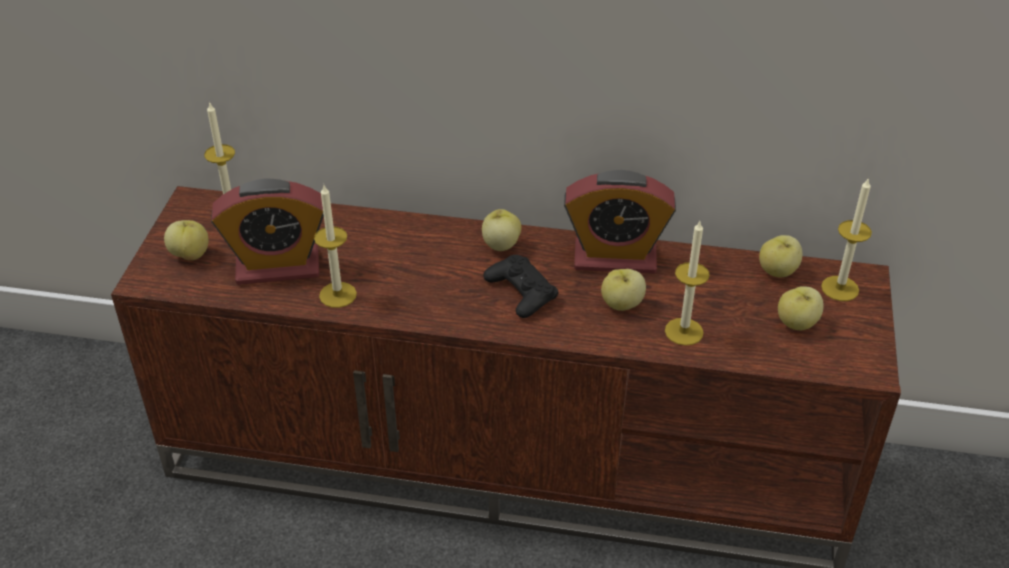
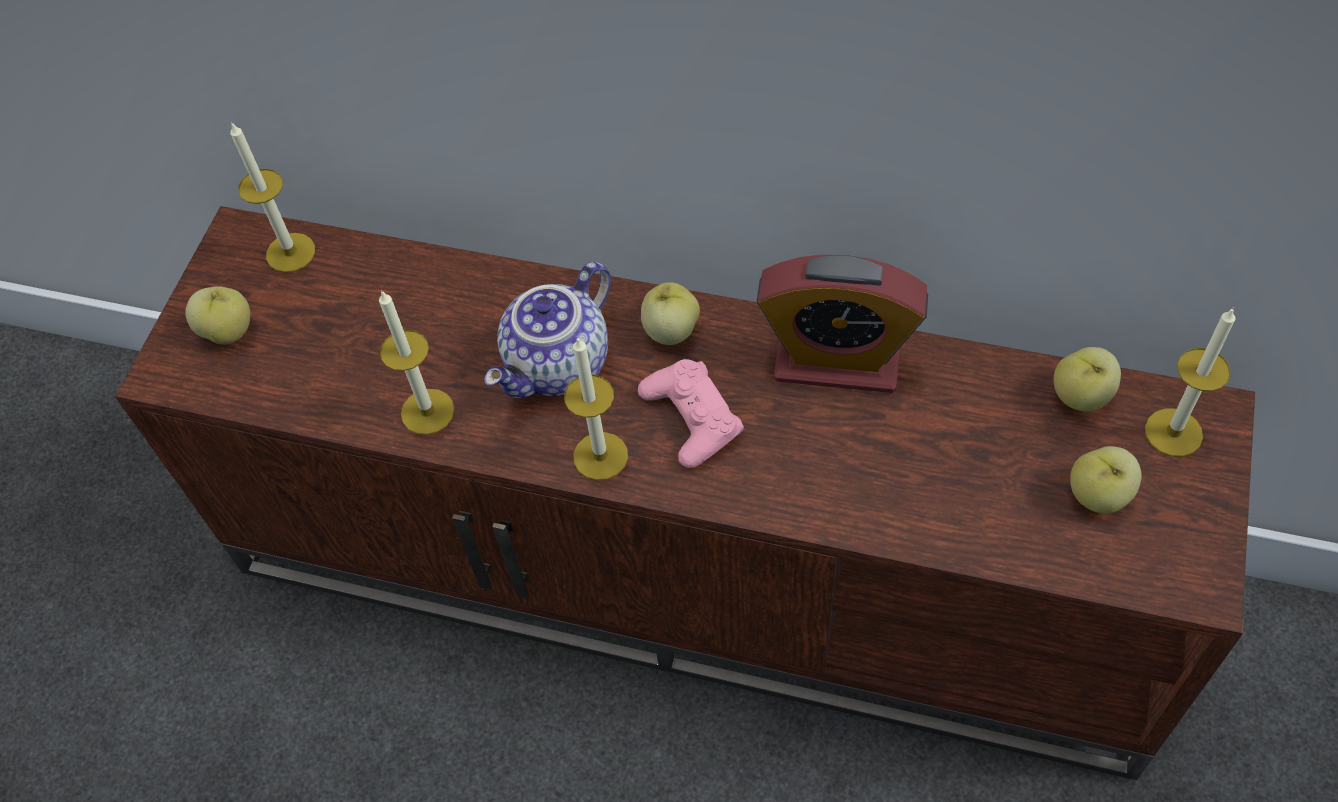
camera: 10 degrees right, 15 degrees up
alarm clock [211,179,324,285] -> none
black game controller [483,255,559,318] -> pink game controller [638,359,744,468]
apple [601,269,646,311] -> none
candle [665,221,710,346] -> candle moved to [564,337,628,480]
none -> teapot [484,262,611,398]

